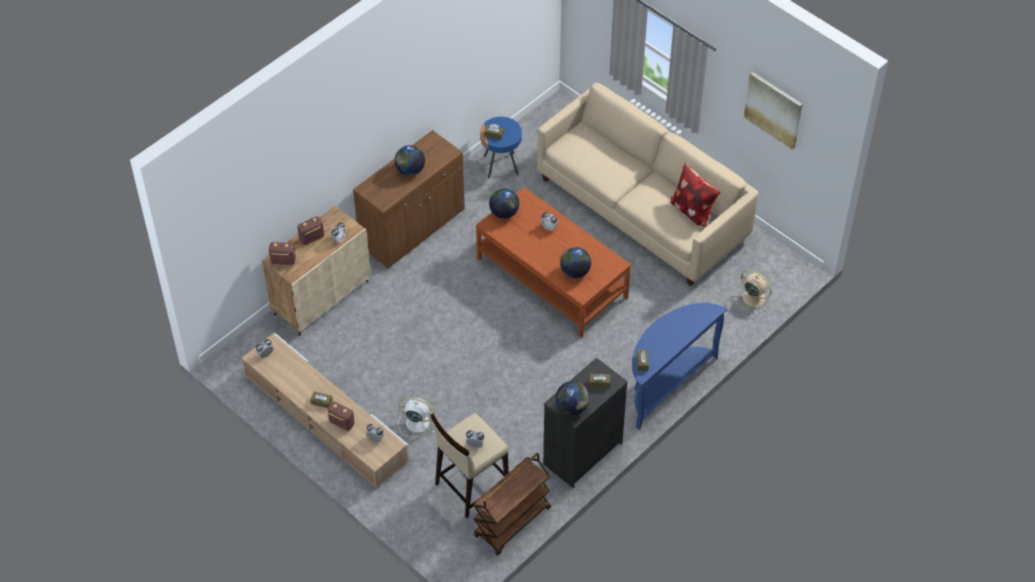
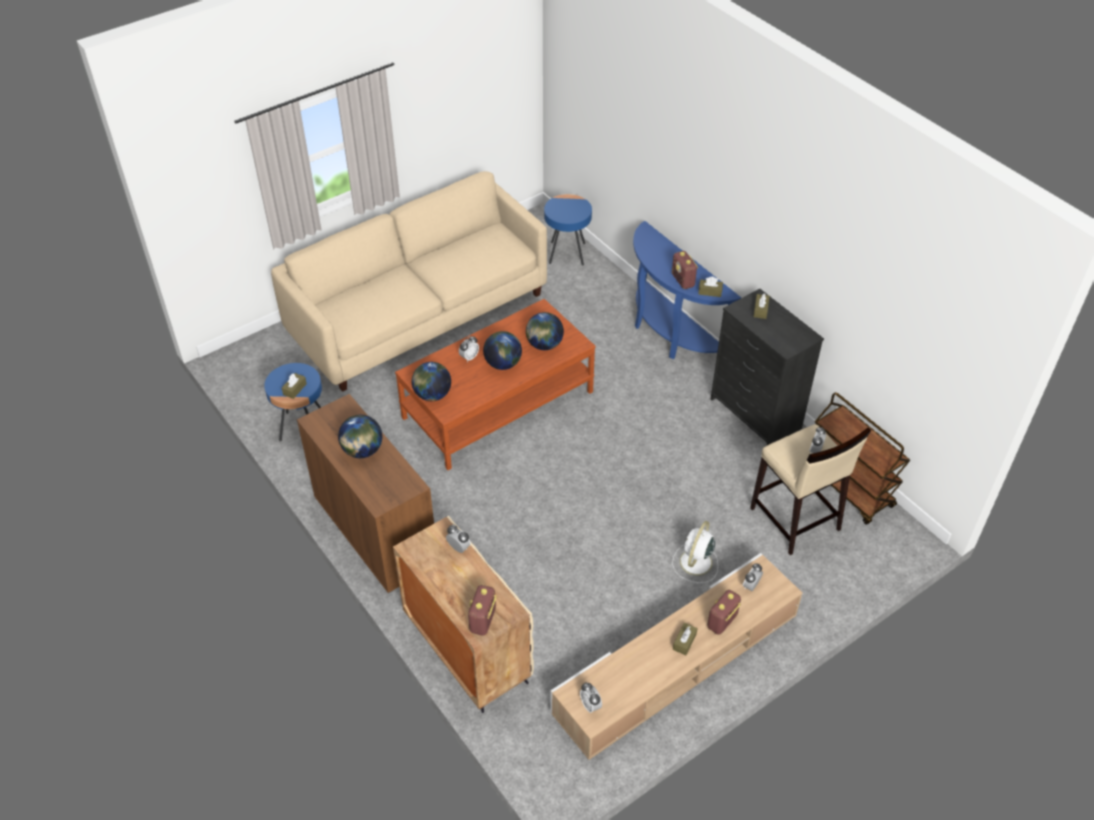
camera: 80 degrees left, 5 degrees down
radio [298,216,324,245] -> radio moved to [672,251,698,289]
globe [555,381,590,415] -> globe moved to [483,331,522,370]
pillow [671,163,721,227] -> none
beige fan [735,270,772,311] -> blue side table [544,194,592,265]
picture [744,72,803,150] -> none

